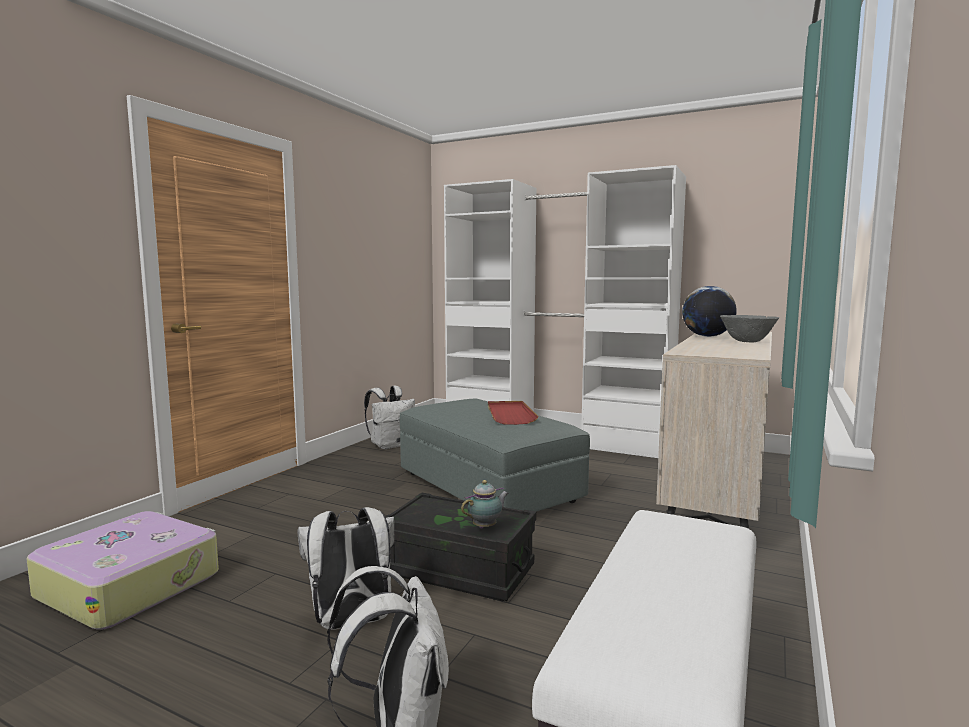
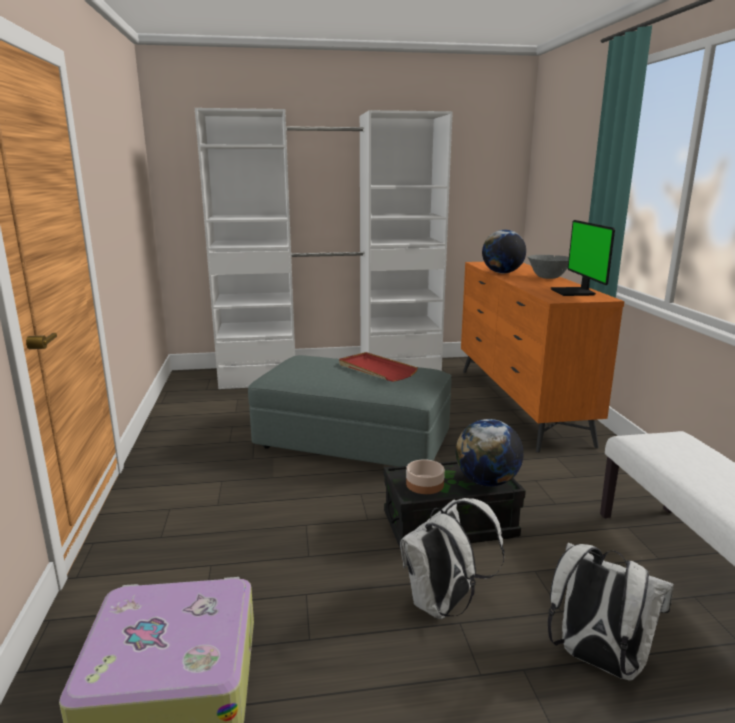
camera: 35 degrees left, 10 degrees up
white backpack [364,385,415,449] -> none
teapot [461,480,508,529] -> globe [456,419,524,486]
beige dresser [656,330,772,529] -> orange dresser [461,262,624,453]
none -> bowl [406,459,445,494]
none -> monitor [551,220,615,296]

